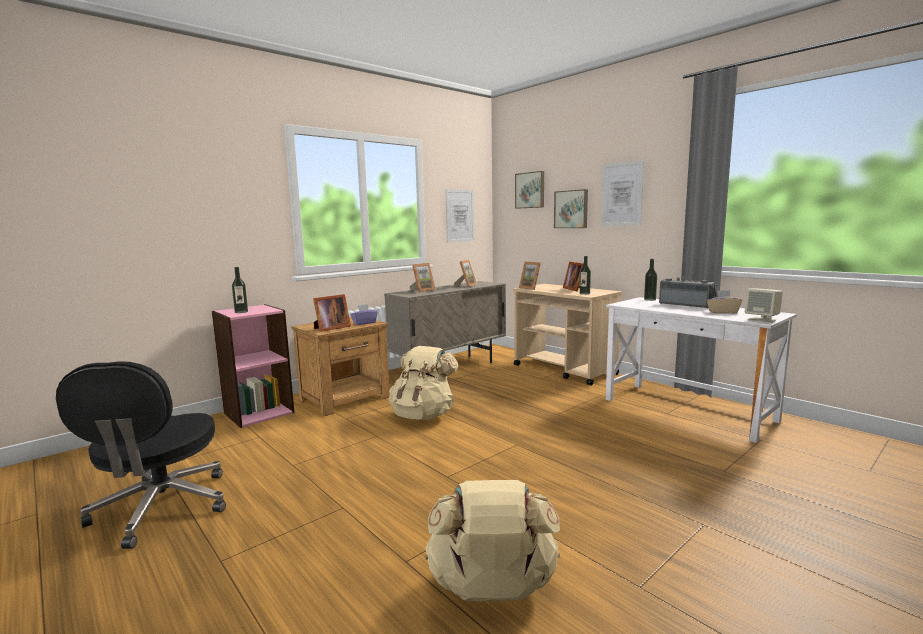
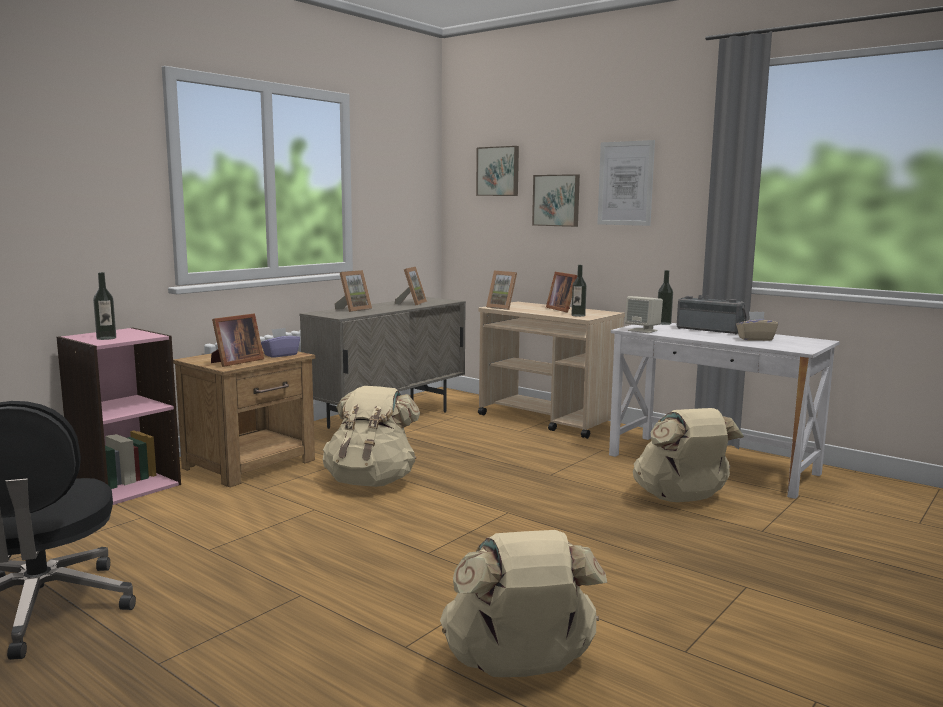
camera: 10 degrees left, 0 degrees up
picture [445,189,475,243] -> none
beige speaker [745,288,783,323] -> beige speaker moved to [625,296,663,333]
none -> beige backpack [633,408,744,502]

